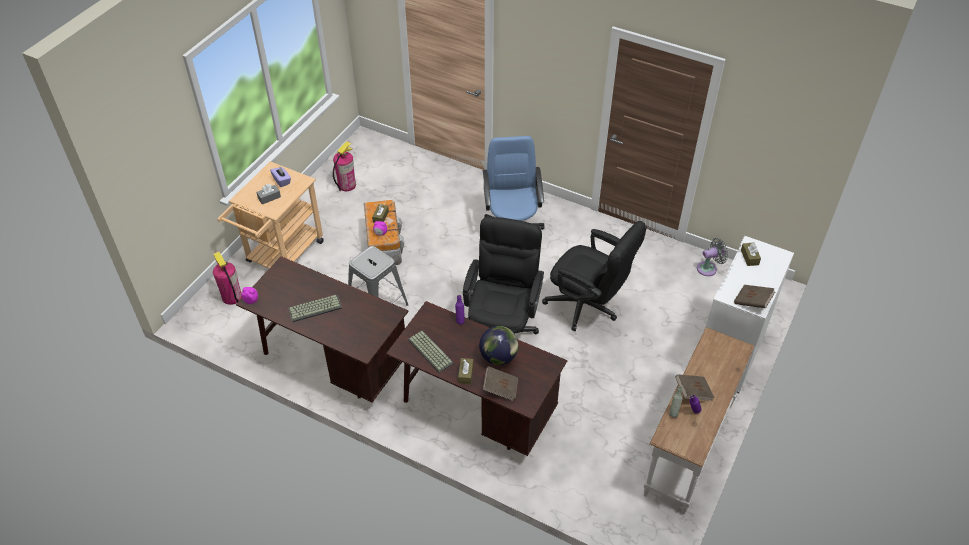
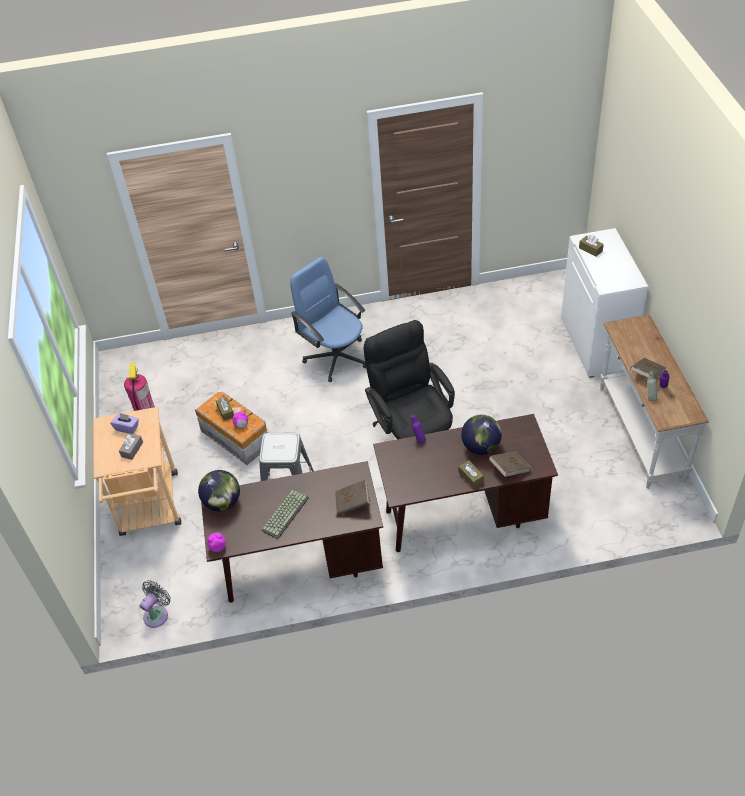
camera: 35 degrees left, 0 degrees up
fire extinguisher [213,251,242,305] -> none
keyboard [408,330,454,373] -> none
black office chair [542,221,646,331] -> none
grey fan [697,238,728,276] -> grey fan moved to [140,580,171,628]
brown book [734,285,775,308] -> brown book moved to [335,480,370,516]
none -> globe [198,470,240,511]

